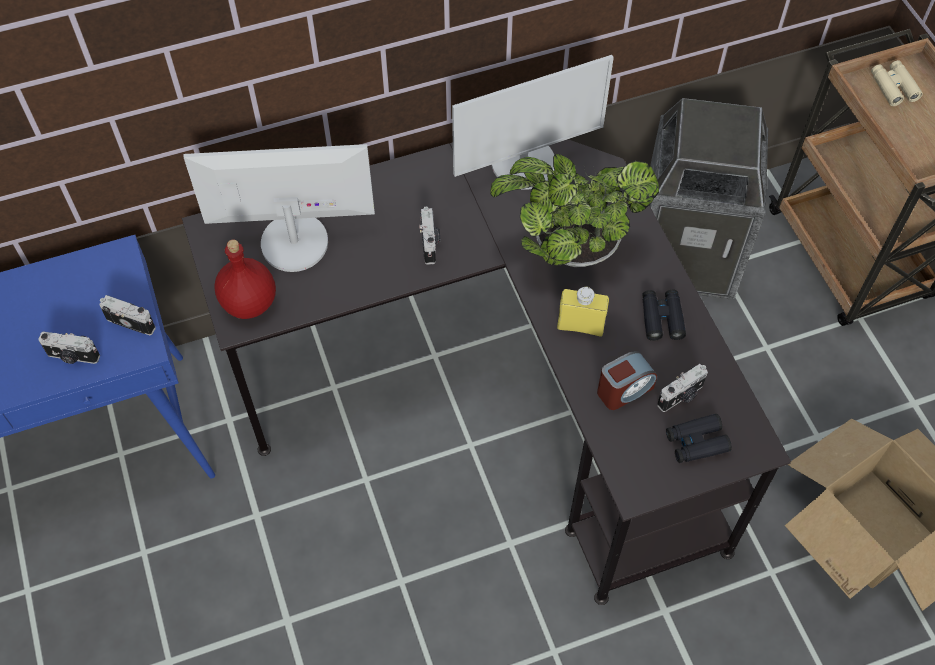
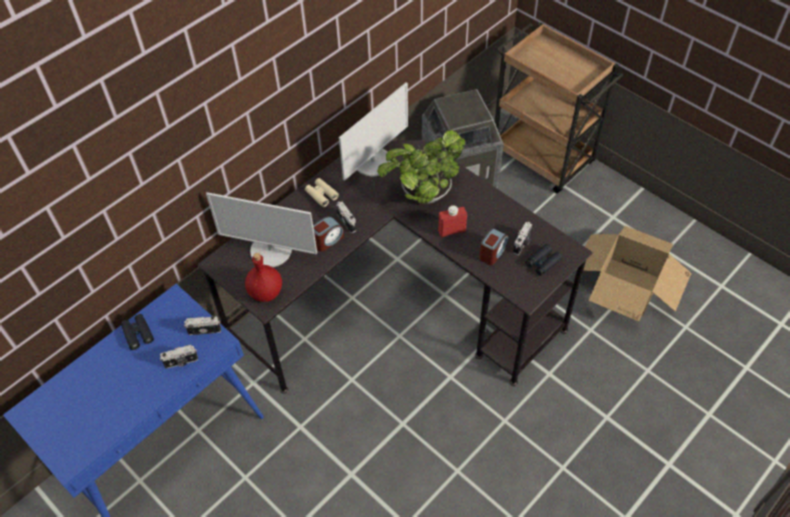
camera: 25 degrees left, 5 degrees down
monitor [184,144,375,272] -> monitor turned 135 degrees counterclockwise [206,192,317,267]
yellow bottle [557,286,609,337] -> red bottle [438,205,467,237]
black binoculars [642,290,686,341] -> black binoculars moved to [121,314,154,350]
beige binoculars [871,60,923,106] -> beige binoculars moved to [305,178,339,207]
none -> alarm clock [313,216,344,252]

